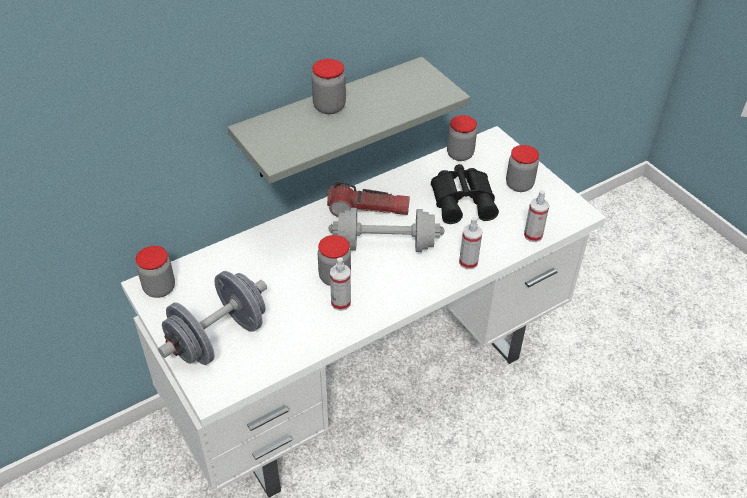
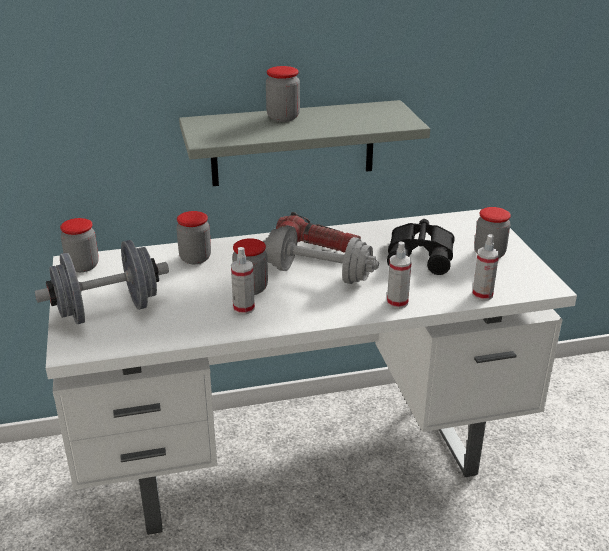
camera: 20 degrees right, 15 degrees down
jar [447,115,477,161] -> jar moved to [176,211,211,264]

